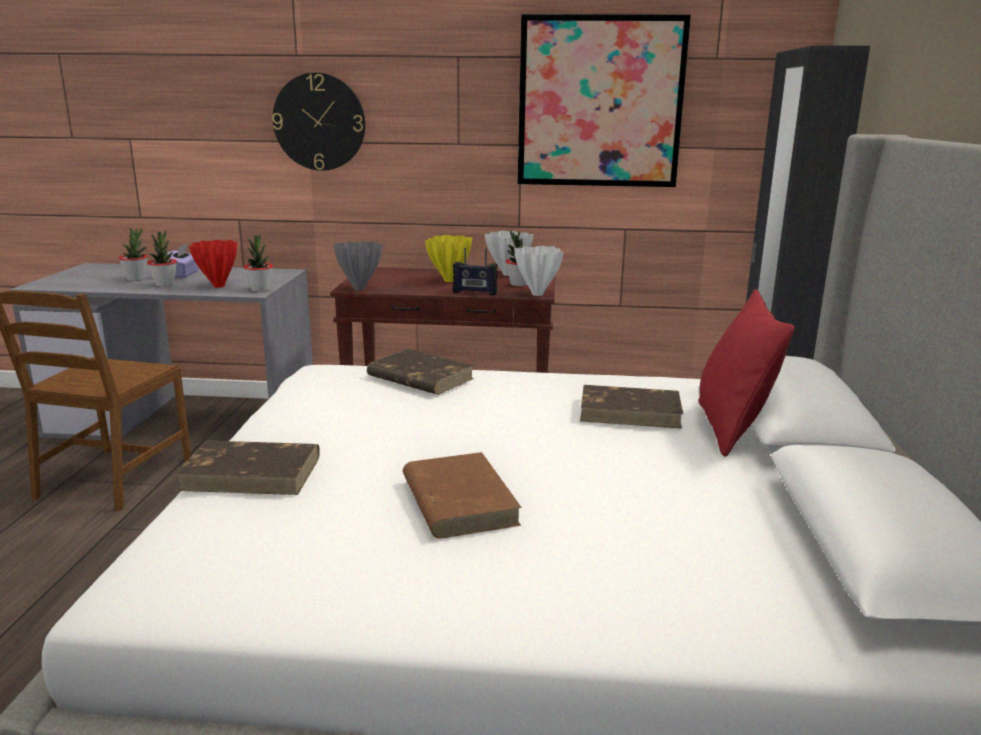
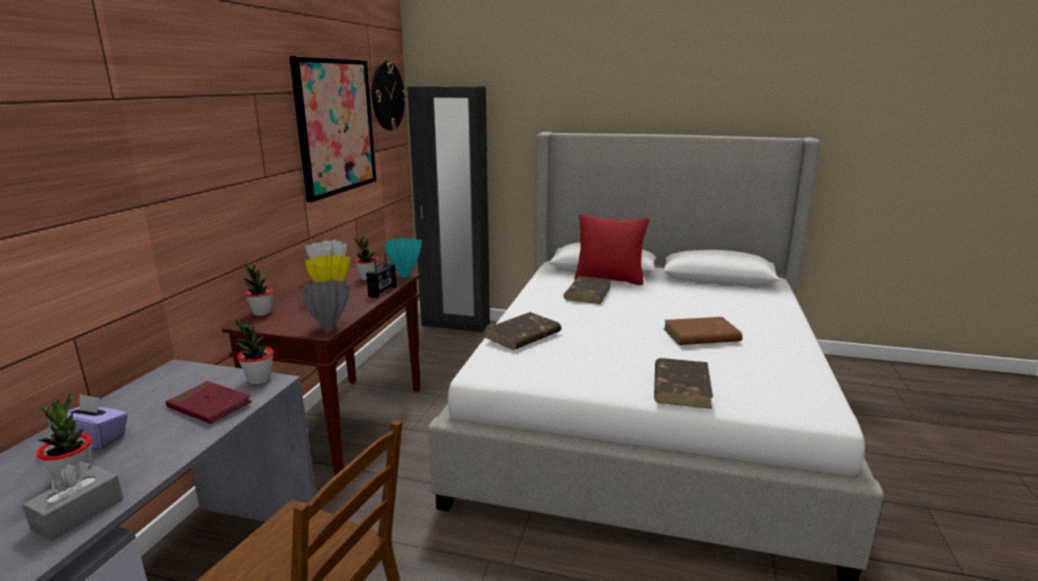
camera: 80 degrees left, 0 degrees up
potted plant [147,230,177,287] -> potted plant moved to [244,263,273,316]
red vase [189,240,237,288] -> red book [165,381,252,424]
wall clock [272,73,365,171] -> wall clock moved to [372,61,407,130]
white vase [514,246,563,296] -> turquoise vase [385,238,422,277]
none -> grey tissue box [22,462,124,541]

